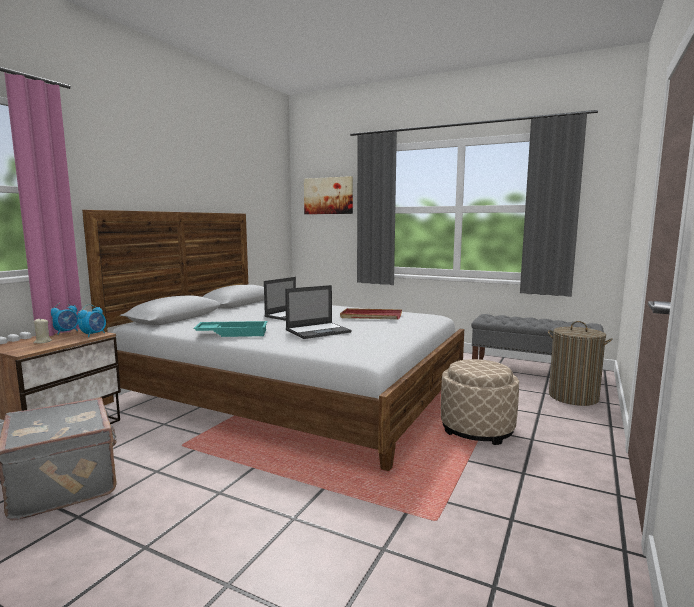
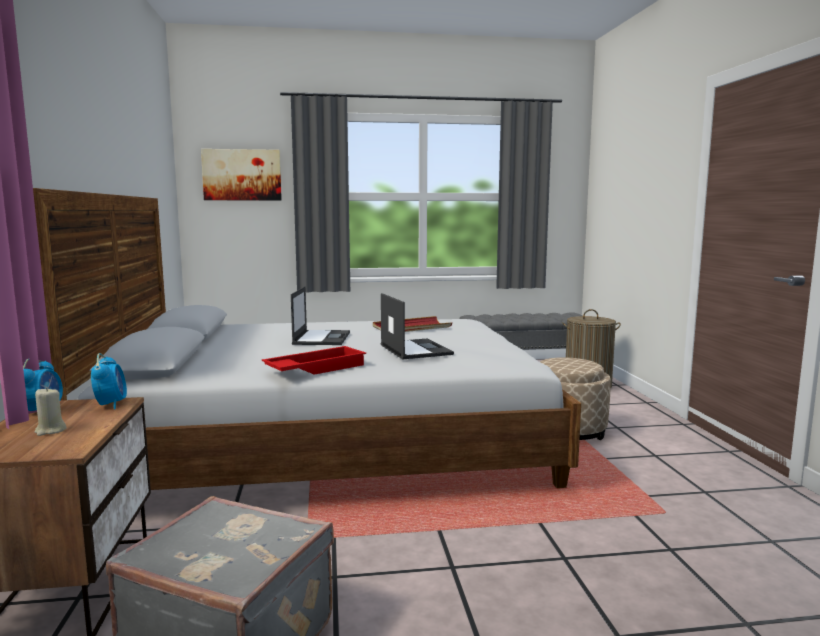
camera: 35 degrees left, 0 degrees up
turquoise tray [193,321,267,337] -> red tray [262,346,366,375]
laptop [285,285,352,339] -> laptop turned 45 degrees counterclockwise [381,293,454,359]

